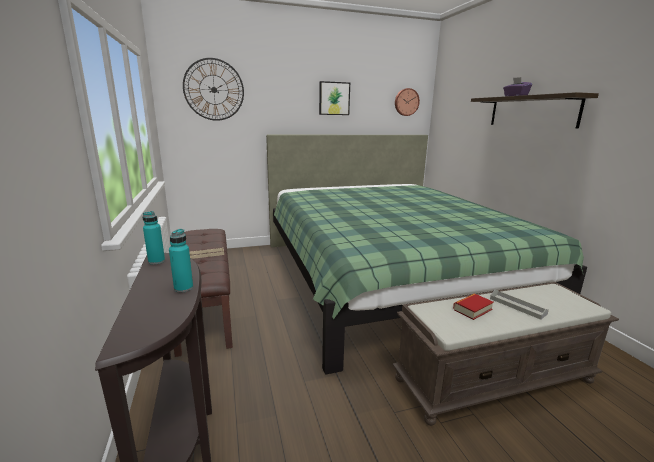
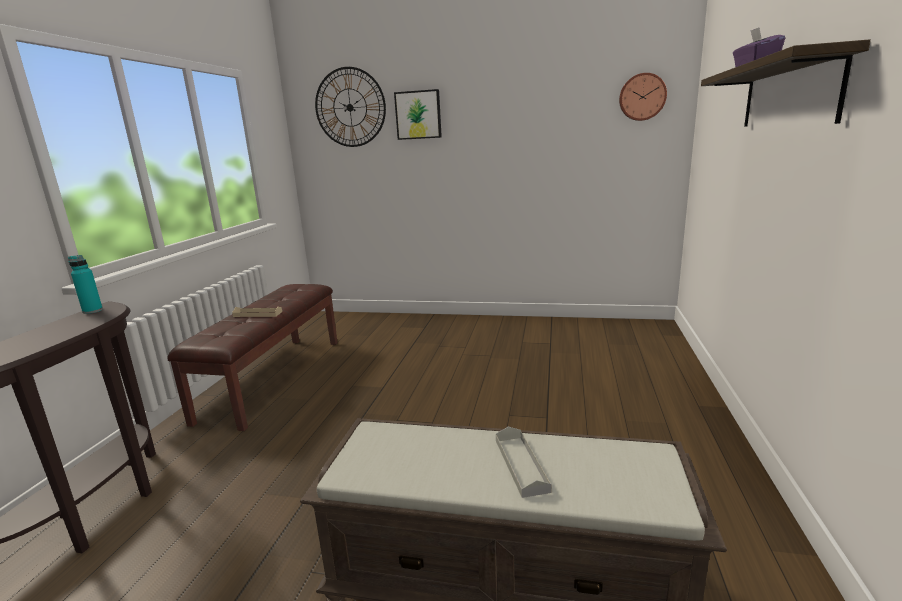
camera: 30 degrees right, 0 degrees up
turquoise bottle [169,229,193,293] -> none
green bed [266,135,587,374] -> none
picture [319,81,350,115] -> picture moved to [394,89,442,140]
book [453,293,494,320] -> none

